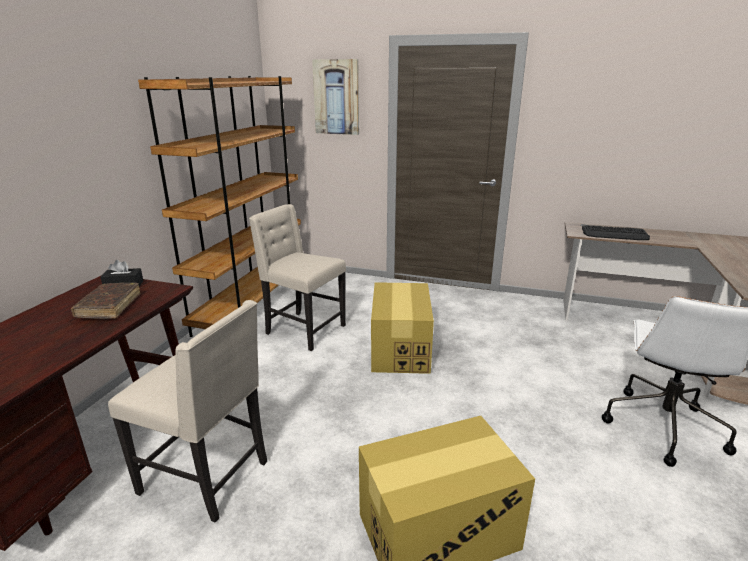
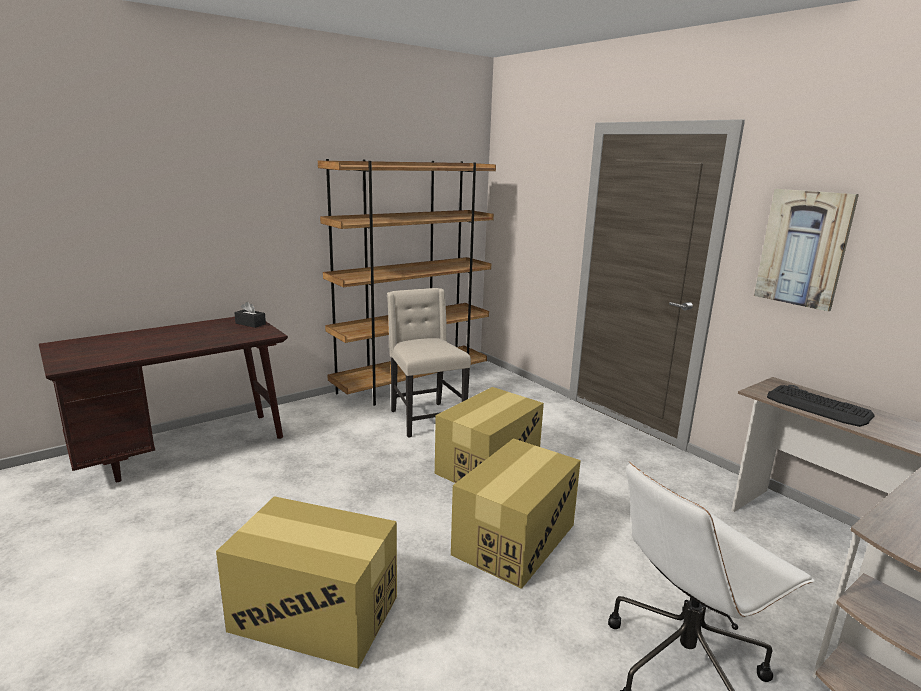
camera: 35 degrees right, 5 degrees down
brown book [71,283,140,319] -> none
beige chair [108,300,267,523] -> none
picture [312,59,359,135] -> picture moved to [754,189,859,311]
none -> cardboard box [451,438,581,589]

